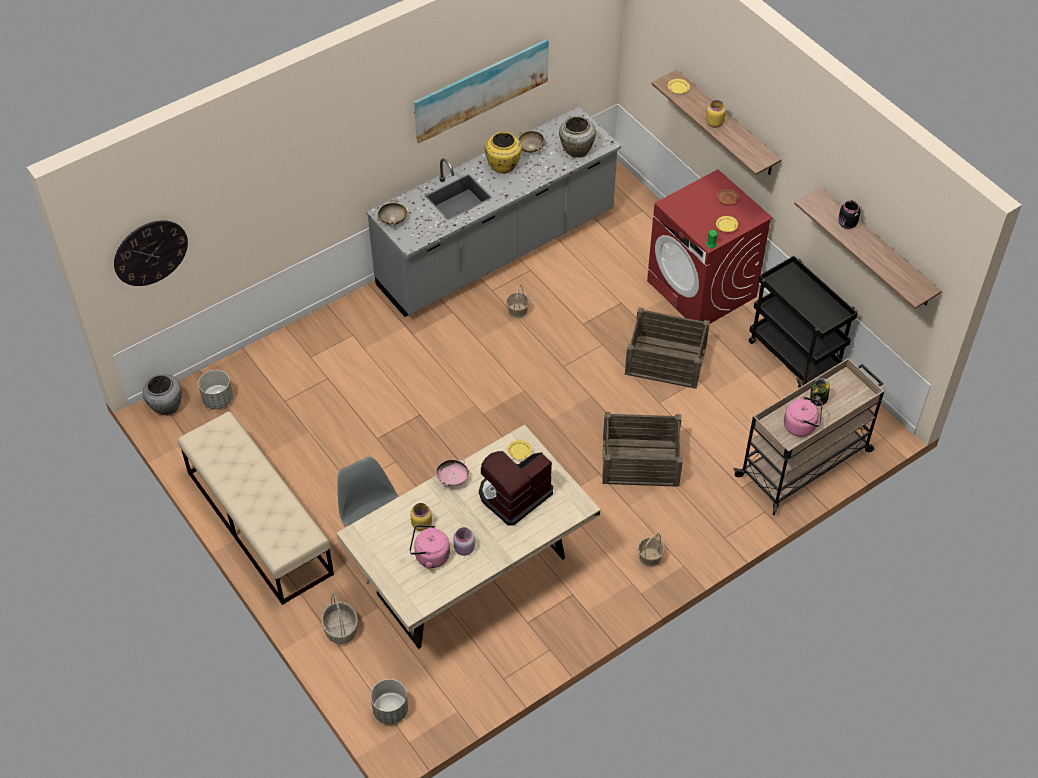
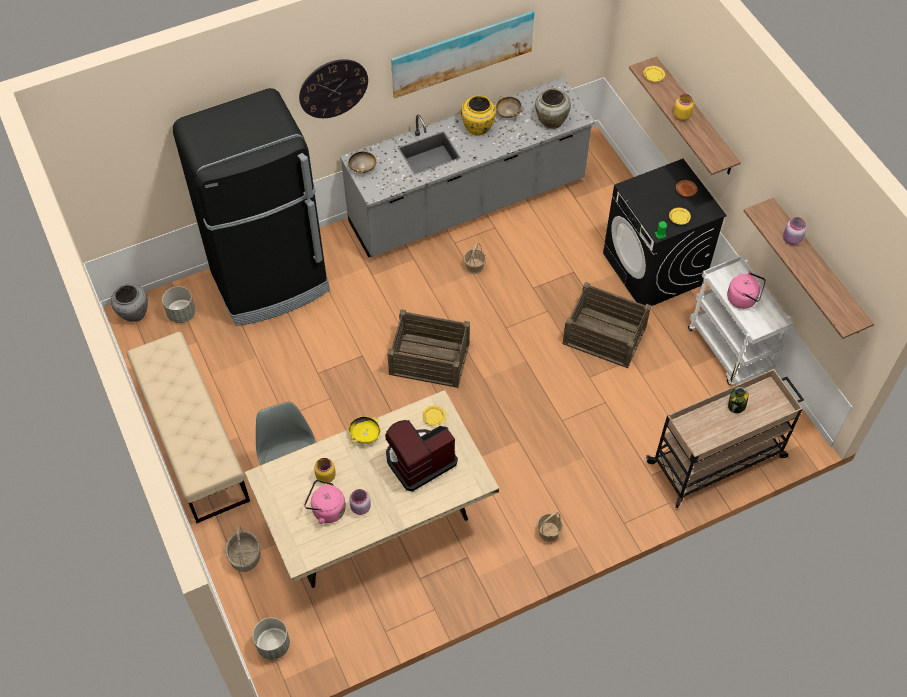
camera: 10 degrees right, 5 degrees up
wall clock [114,220,188,286] -> wall clock moved to [299,59,368,118]
pink bowl [436,459,469,487] -> yellow bowl [349,416,380,444]
crate [602,412,683,487] -> crate moved to [387,309,470,388]
red washing machine [647,169,773,324] -> black washing machine [603,159,727,306]
black cart [749,256,858,388] -> white cart [688,256,793,385]
pink kettle [784,395,823,437] -> pink kettle moved to [727,271,766,309]
black jar [838,200,860,229] -> pink jar [783,217,807,245]
none -> black fridge [173,88,330,326]

